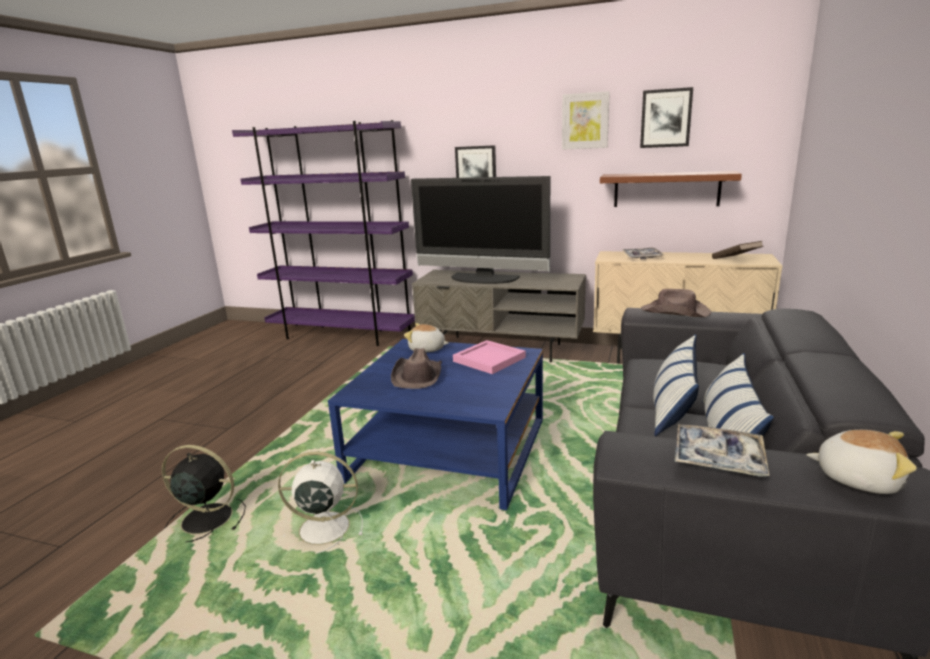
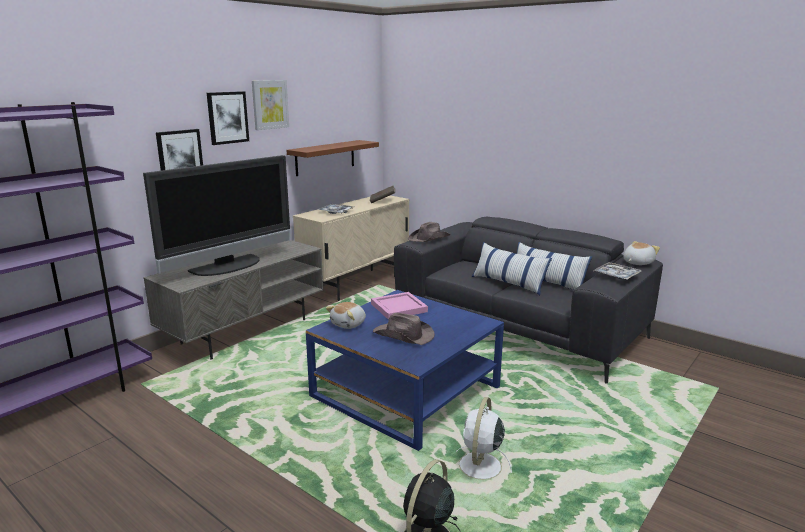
camera: 70 degrees left, 0 degrees up
picture [640,87,693,148] -> picture moved to [207,91,249,145]

